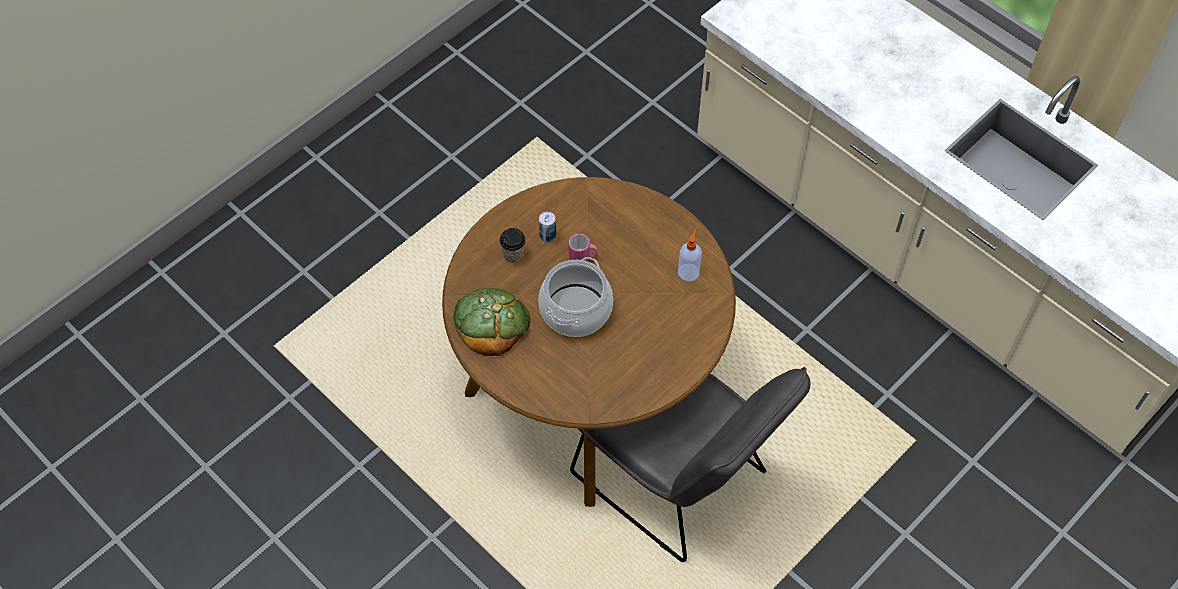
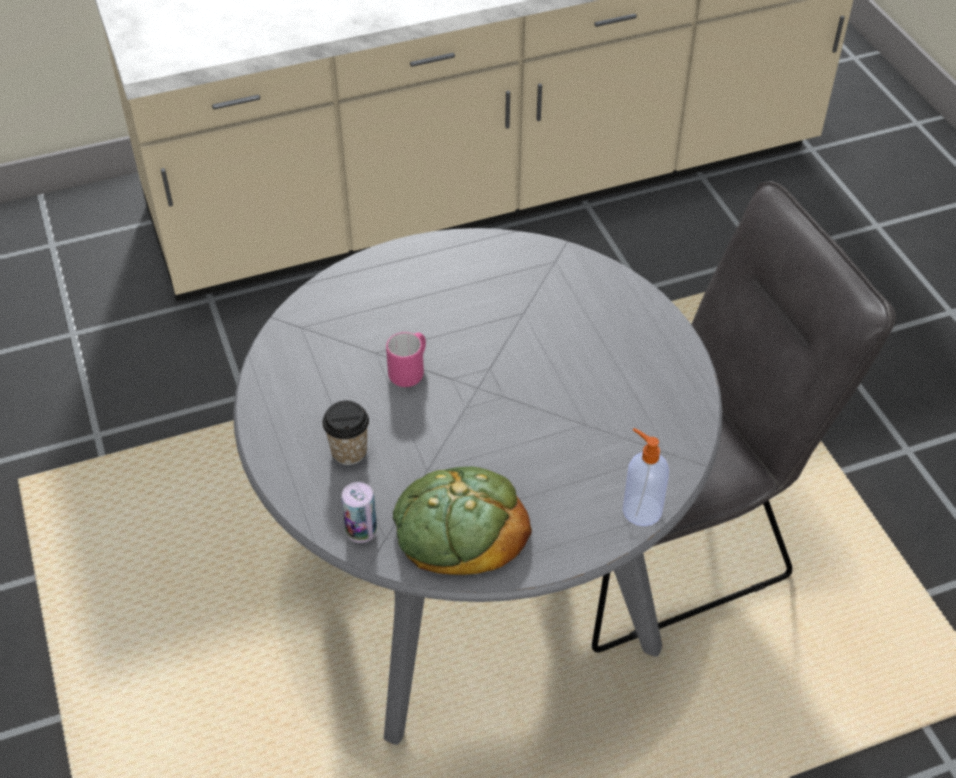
camera: 65 degrees left, 10 degrees down
brown dining table [442,177,736,507] -> grey dining table [233,228,723,745]
cooking pot [538,257,613,337] -> none
can [539,212,556,243] -> can moved to [341,482,377,543]
soap dispenser [678,229,702,281] -> soap dispenser moved to [623,428,669,526]

